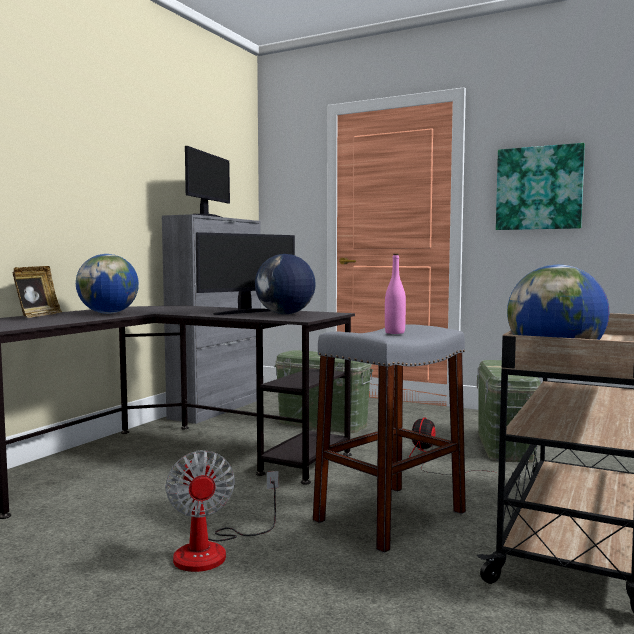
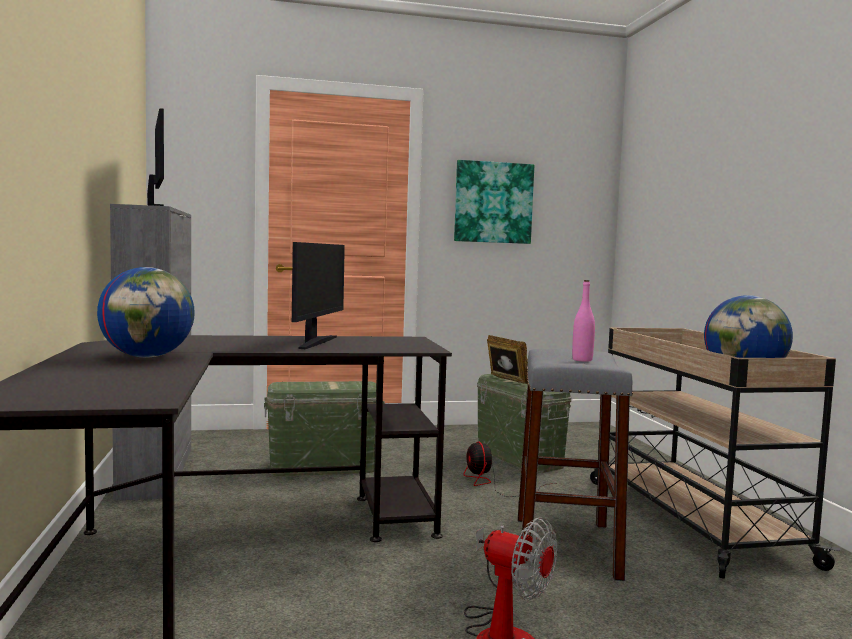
camera: 40 degrees left, 0 degrees up
picture frame [12,266,62,318] -> picture frame moved to [487,335,528,384]
globe [255,254,315,314] -> none

